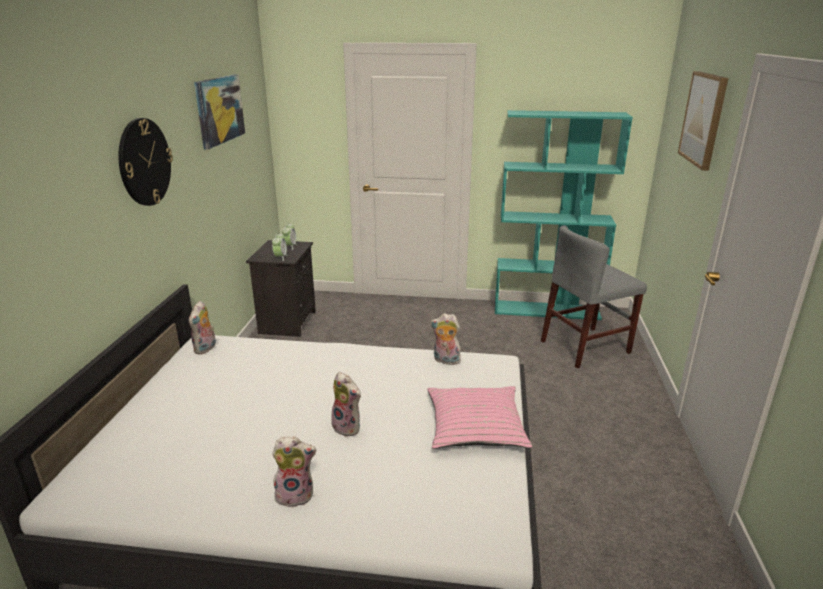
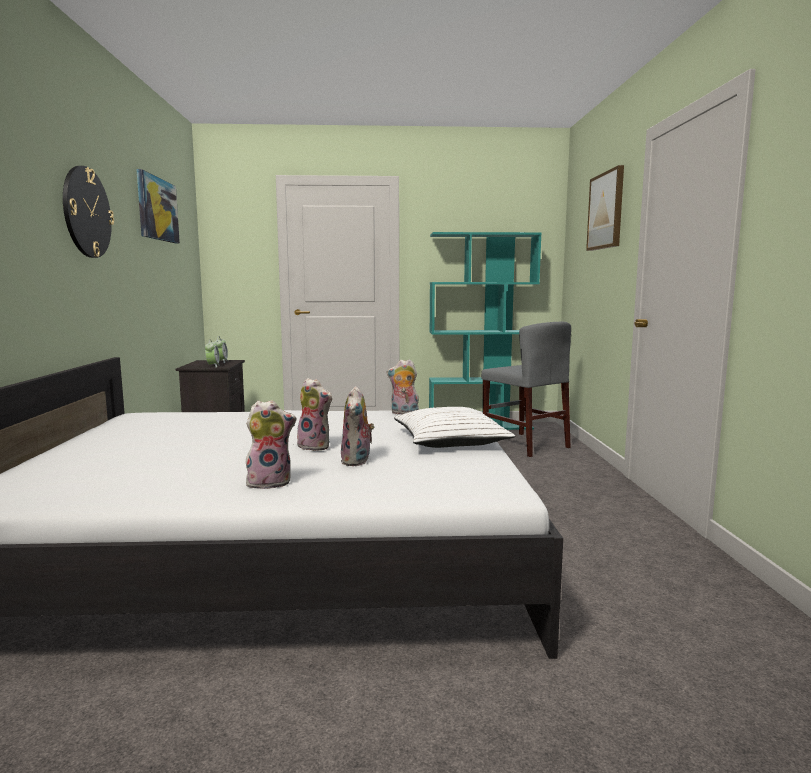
camera: 10 degrees left, 15 degrees down
plush toy [188,301,216,354] -> plush toy moved to [341,386,375,466]
pink pillow [427,386,532,449] -> white pillow [394,407,515,448]
grey chair [541,225,647,368] -> grey chair turned 90 degrees counterclockwise [481,322,571,457]

